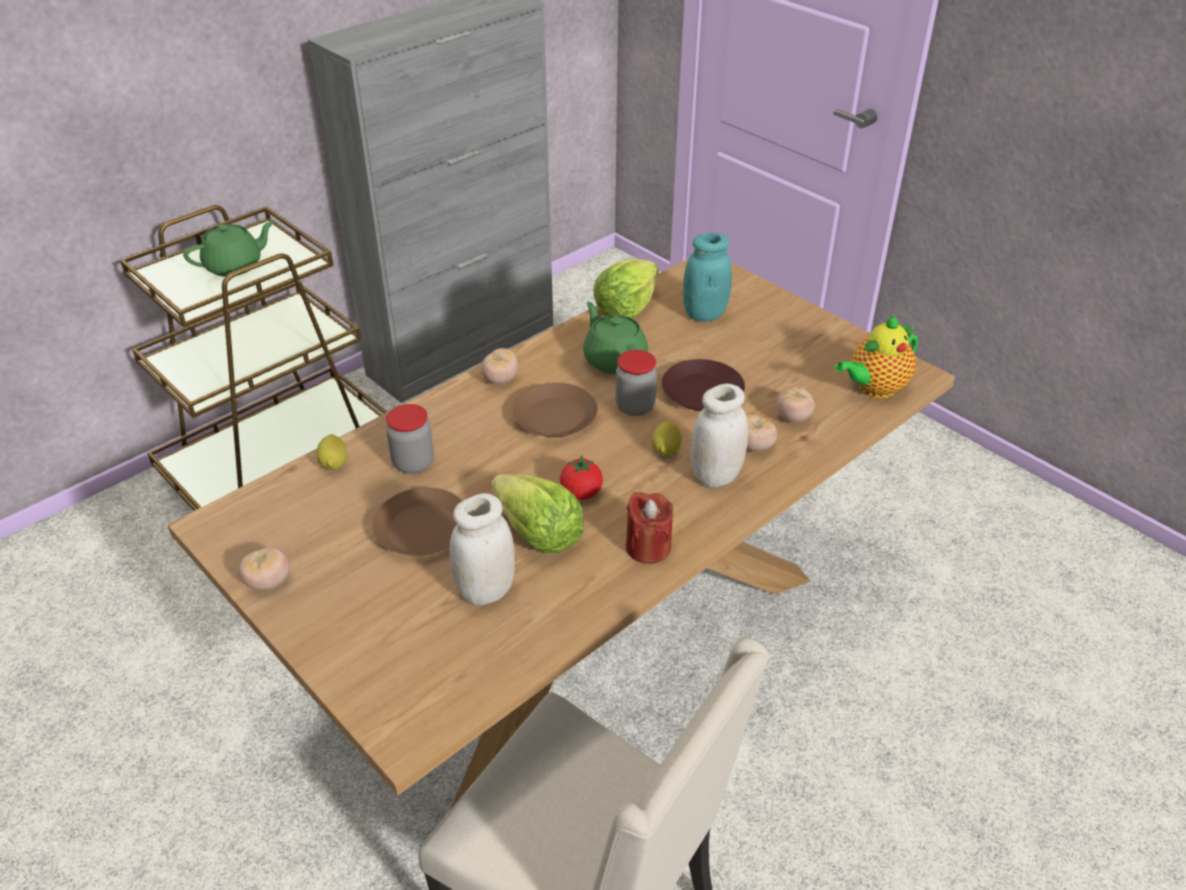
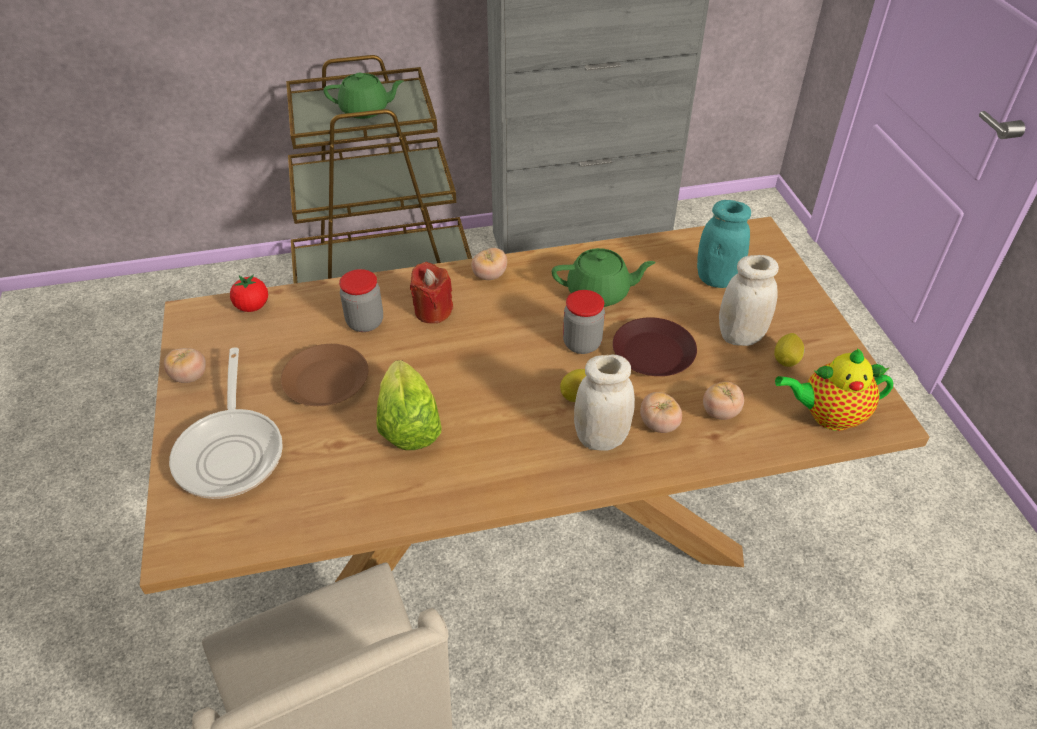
camera: 30 degrees right, 5 degrees up
lemon [316,434,347,470] -> lemon moved to [774,333,804,367]
white jar [450,493,515,606] -> white jar moved to [719,255,779,346]
brown plate [512,383,598,437] -> none
tomato [560,455,603,500] -> tomato moved to [230,274,268,312]
green teapot [583,301,648,374] -> green teapot turned 90 degrees clockwise [552,248,656,307]
lettuce [593,259,659,319] -> none
red candle [626,492,673,564] -> red candle moved to [410,262,453,324]
none -> frying pan [169,348,283,499]

